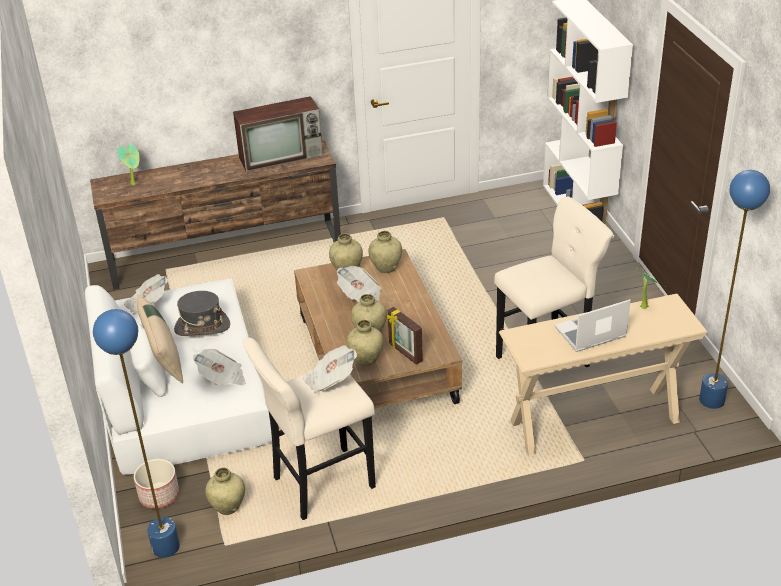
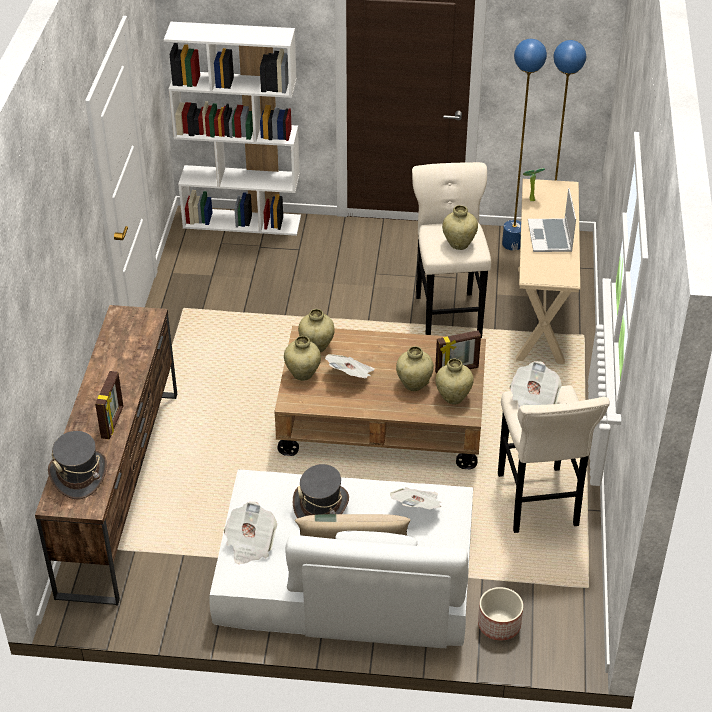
camera: 70 degrees left, 5 degrees up
blue floor lamp [93,309,180,558] -> blue floor lamp moved to [502,39,547,251]
potted plant [117,144,139,185] -> grey hat [48,431,107,499]
beige vase [205,468,245,515] -> beige vase moved to [442,205,478,250]
television [233,96,323,172] -> none
none -> picture frame [95,371,123,439]

